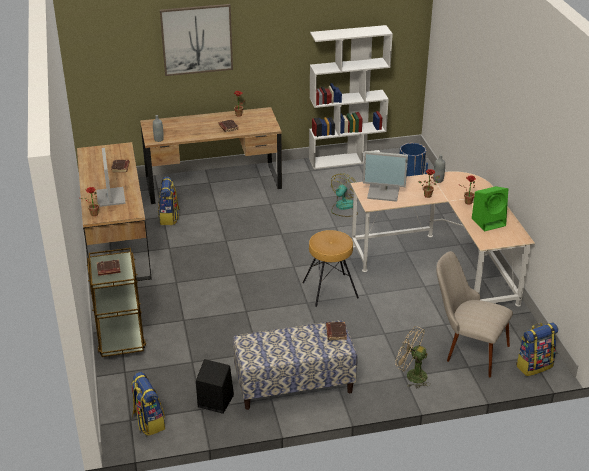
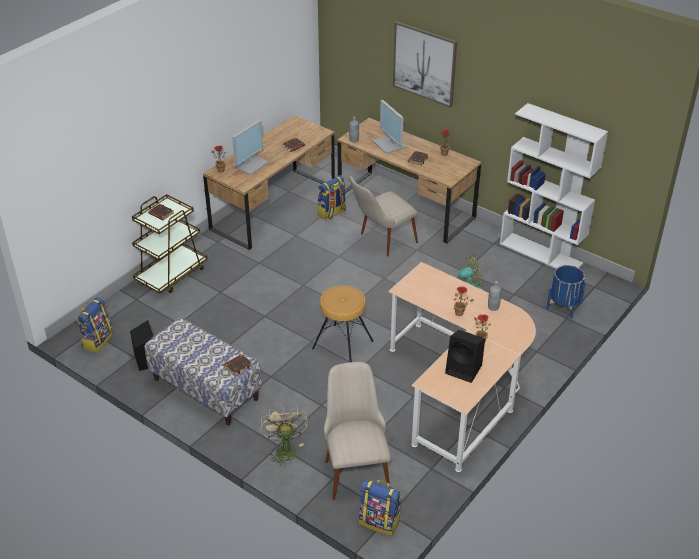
camera: 50 degrees right, 5 degrees up
monitor [363,151,408,202] -> monitor moved to [372,100,407,154]
green speaker [472,186,508,231] -> black speaker [445,330,485,383]
none -> beige chair [349,176,418,256]

